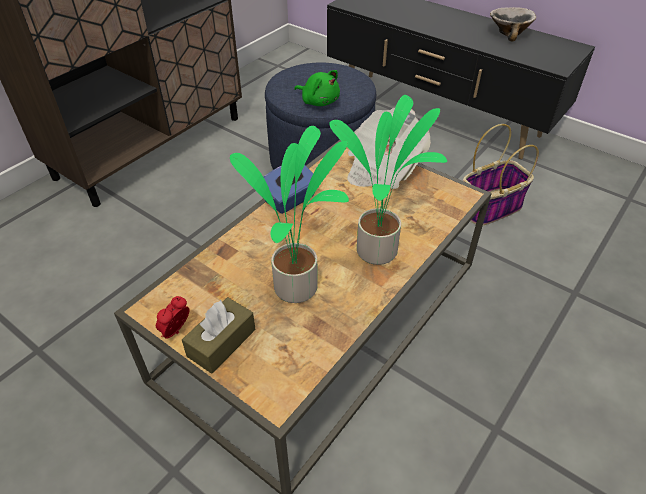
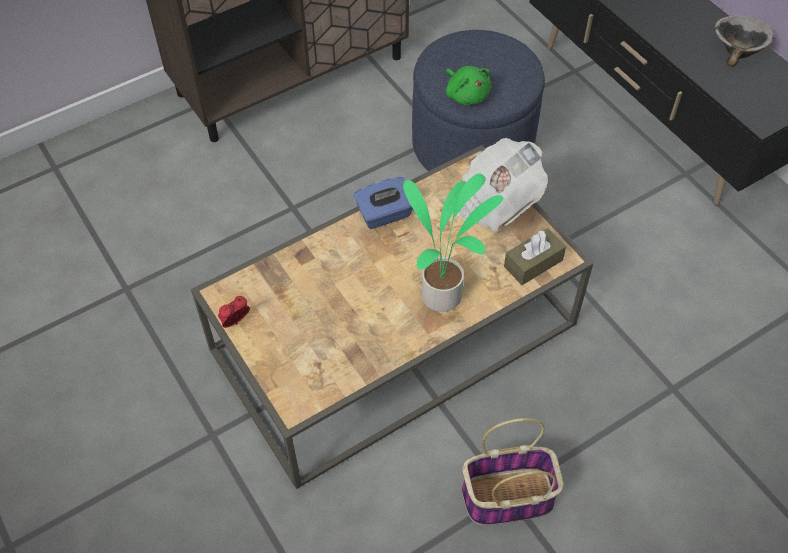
camera: 20 degrees right, 10 degrees up
brown tissue box [182,297,256,374] -> brown tissue box moved to [504,228,566,285]
potted plant [230,126,349,303] -> none
basket [463,124,539,225] -> basket moved to [462,418,563,525]

